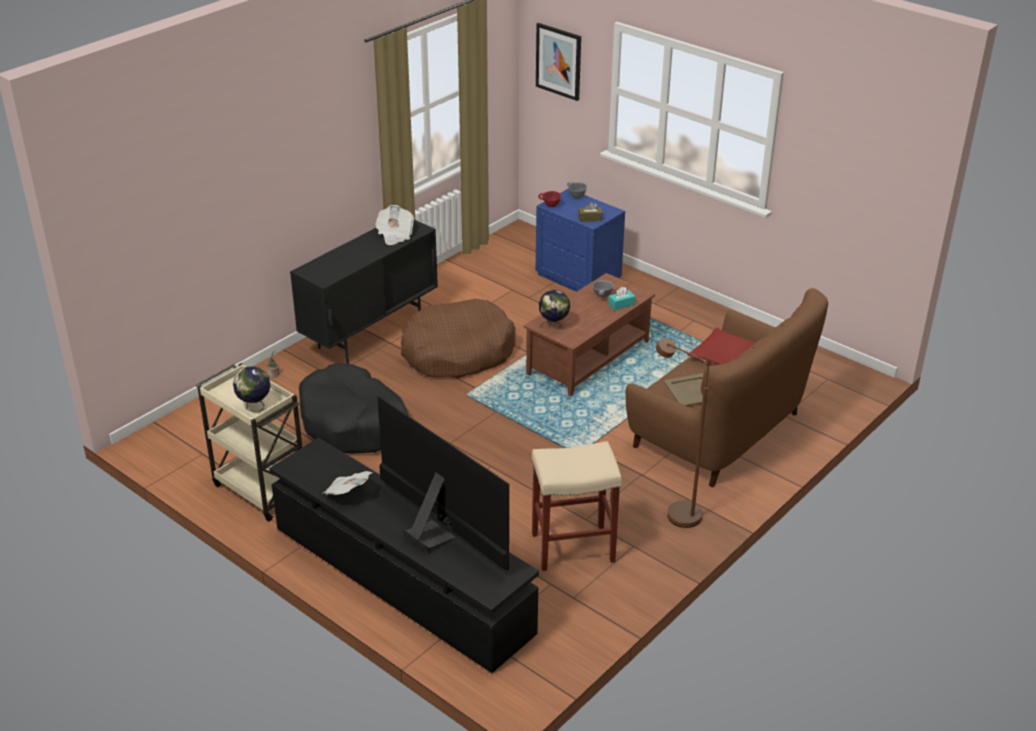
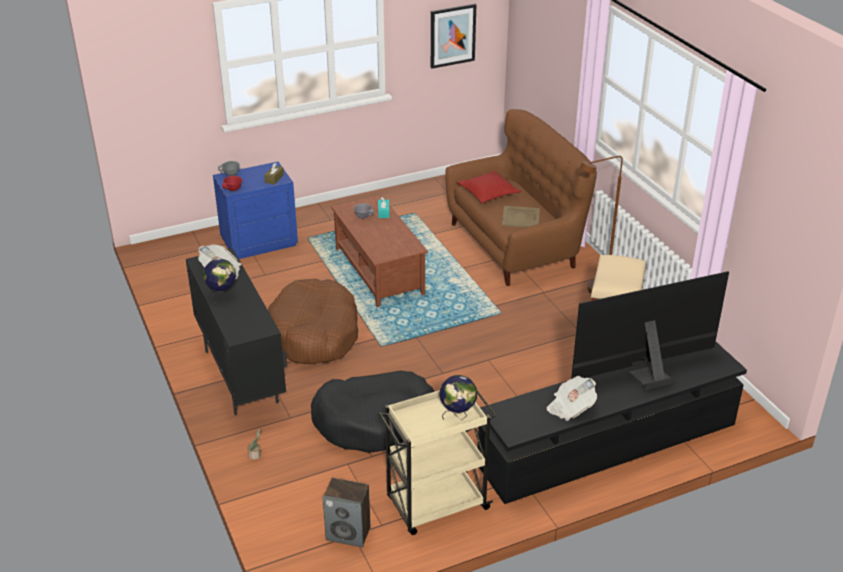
camera: 65 degrees left, 0 degrees up
picture [536,23,581,101] -> picture moved to [431,4,476,69]
globe [539,290,570,329] -> globe moved to [203,259,236,303]
none -> speaker [323,478,371,548]

